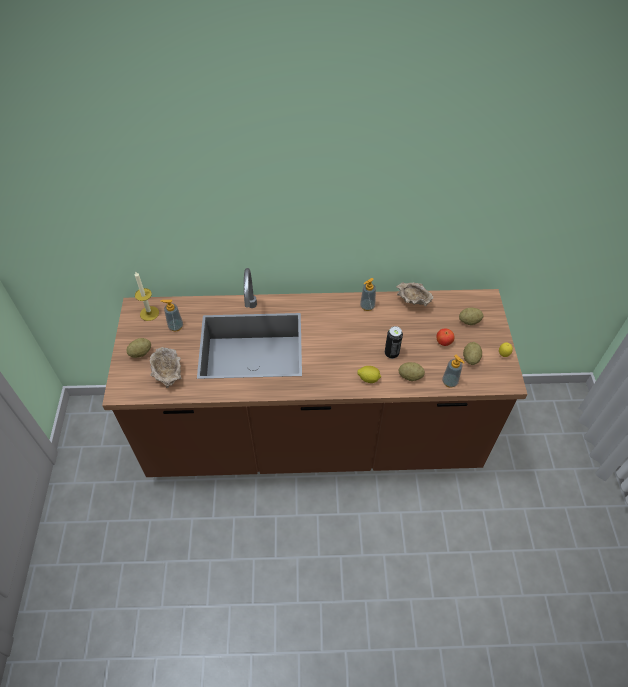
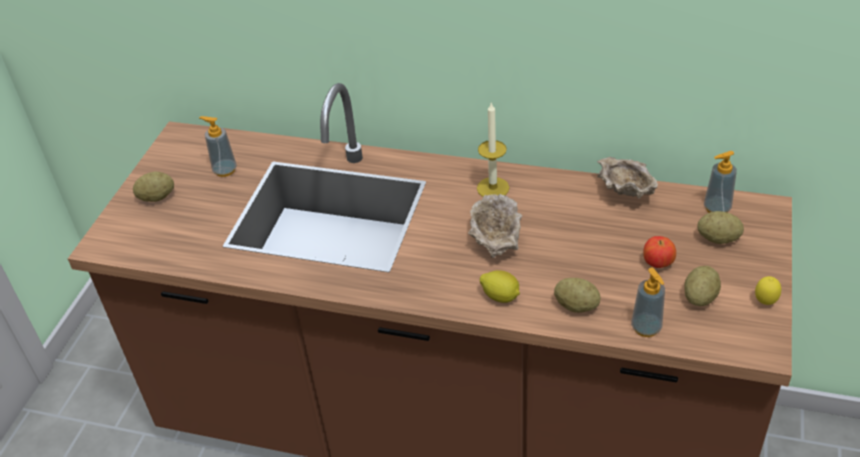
camera: 20 degrees right, 10 degrees down
candle [135,272,159,321] -> candle moved to [477,103,509,197]
beige bowl [149,347,182,388] -> beige bowl moved to [468,194,522,258]
soap dispenser [360,278,376,311] -> soap dispenser moved to [704,151,737,213]
can [385,326,403,359] -> none

